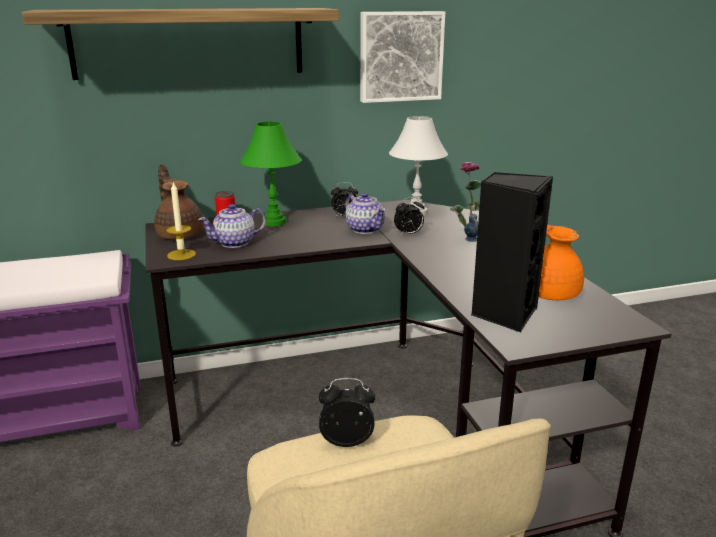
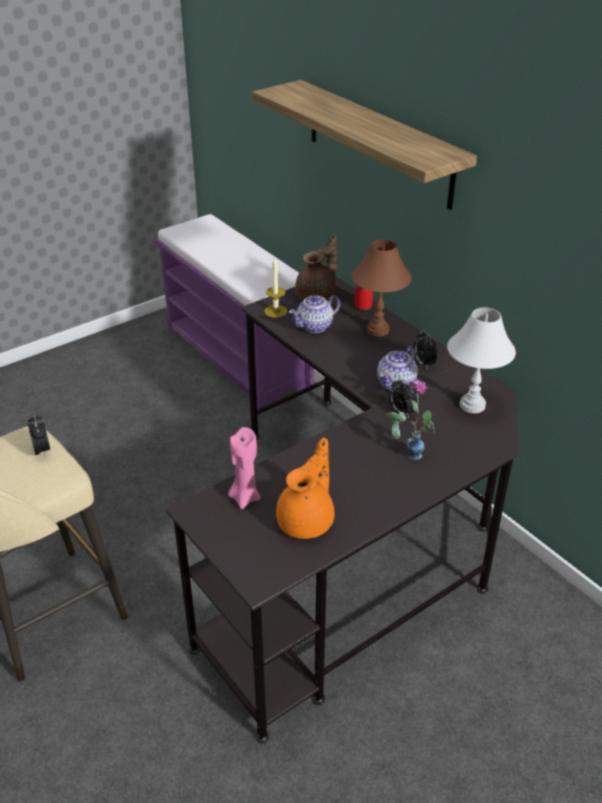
camera: 70 degrees right, 15 degrees up
teapot [198,204,266,248] -> teapot turned 75 degrees counterclockwise [289,295,340,333]
green table lamp [240,122,302,226] -> brown table lamp [352,239,412,337]
picture [360,11,445,103] -> none
black speaker [471,172,553,332] -> pink candle [228,427,260,509]

